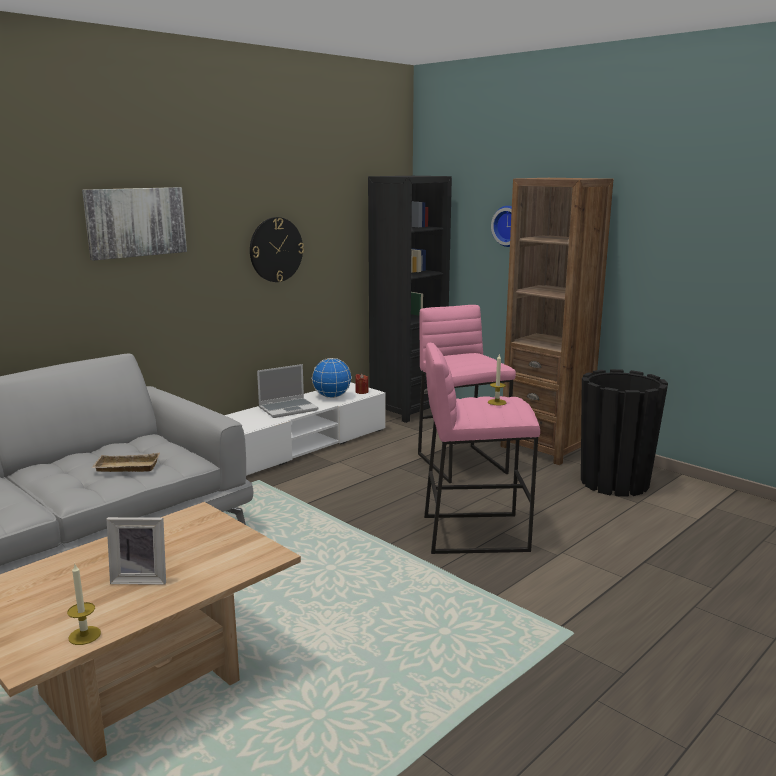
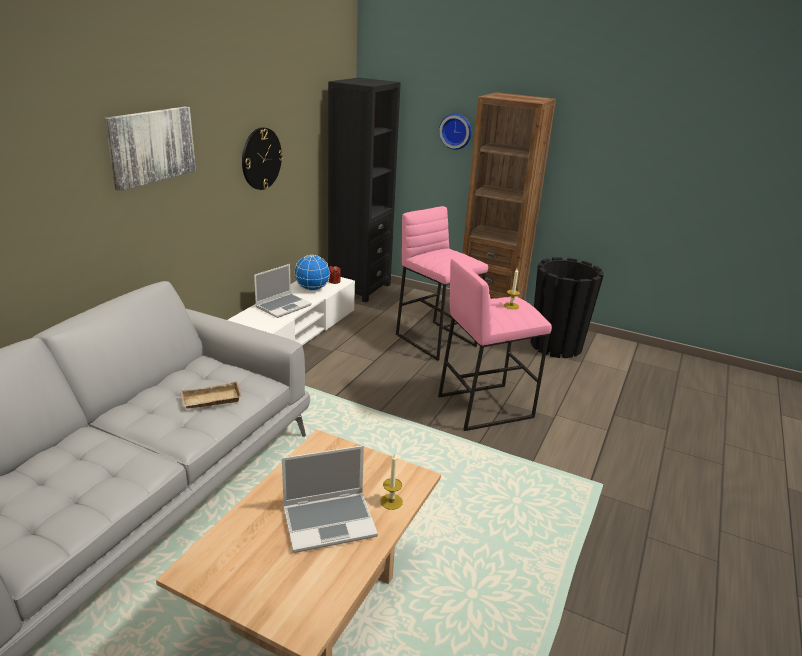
camera: 20 degrees left, 10 degrees up
candle [67,564,101,645] -> candle moved to [381,453,403,510]
picture frame [107,517,166,585] -> laptop [282,445,378,553]

